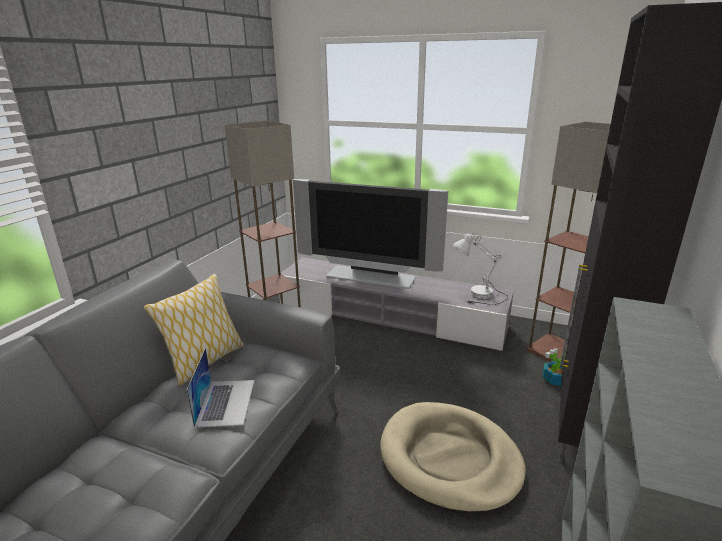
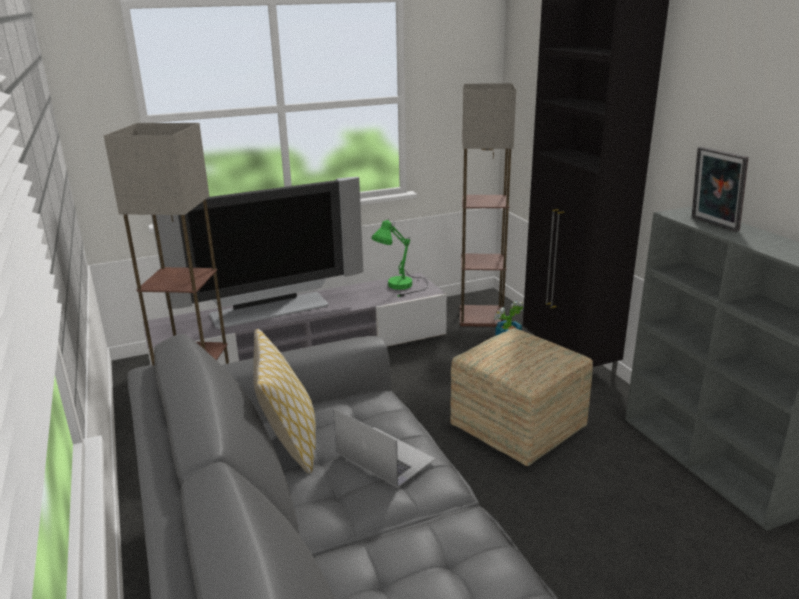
camera: 45 degrees left, 0 degrees up
beige dog bed [380,402,526,514] -> ottoman [450,328,593,466]
white table lamp [452,233,508,305] -> green table lamp [371,218,428,297]
none -> picture frame [692,147,748,232]

